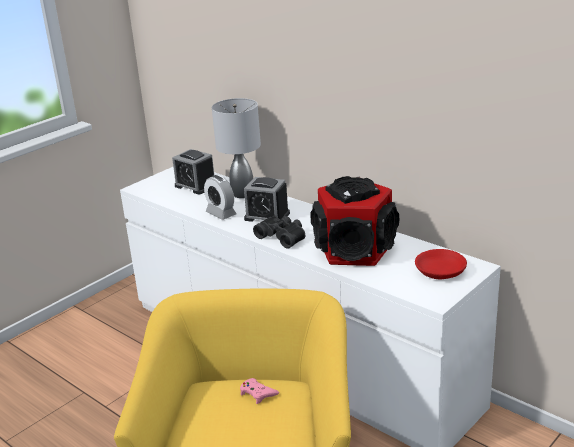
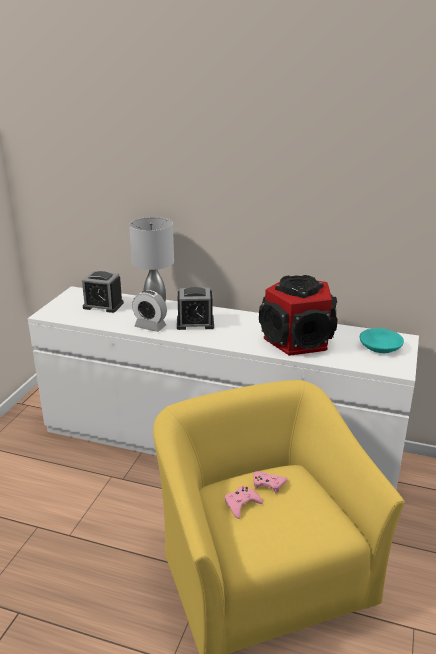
camera: 25 degrees left, 0 degrees up
black binoculars [253,216,305,249] -> none
red bowl [415,249,467,279] -> turquoise bowl [360,328,404,353]
none -> pink game controller [225,486,263,519]

